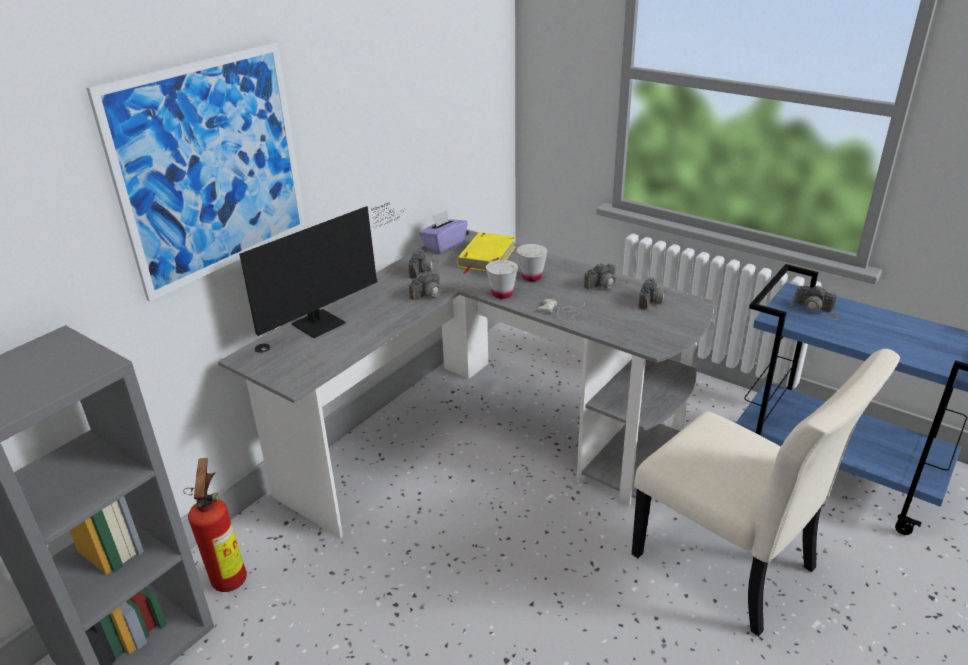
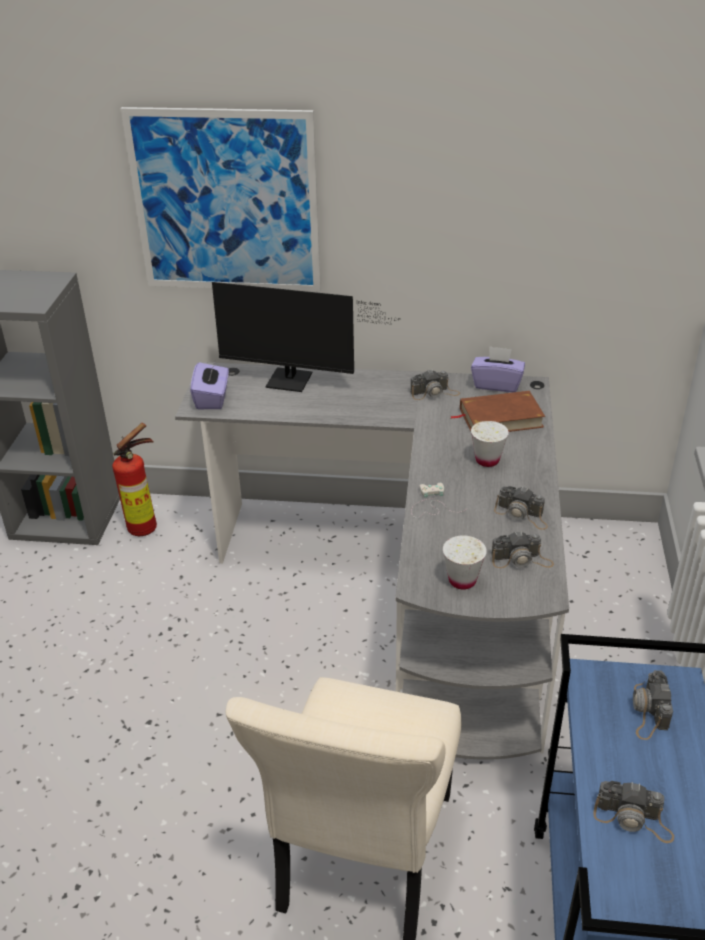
camera: 60 degrees right, 5 degrees up
camera [409,272,454,304] -> camera moved to [594,781,674,843]
yellow book [457,232,516,274] -> brown book [450,391,545,432]
white cup [486,260,518,299] -> white cup moved to [443,535,487,590]
none -> purple tissue box [190,362,229,409]

